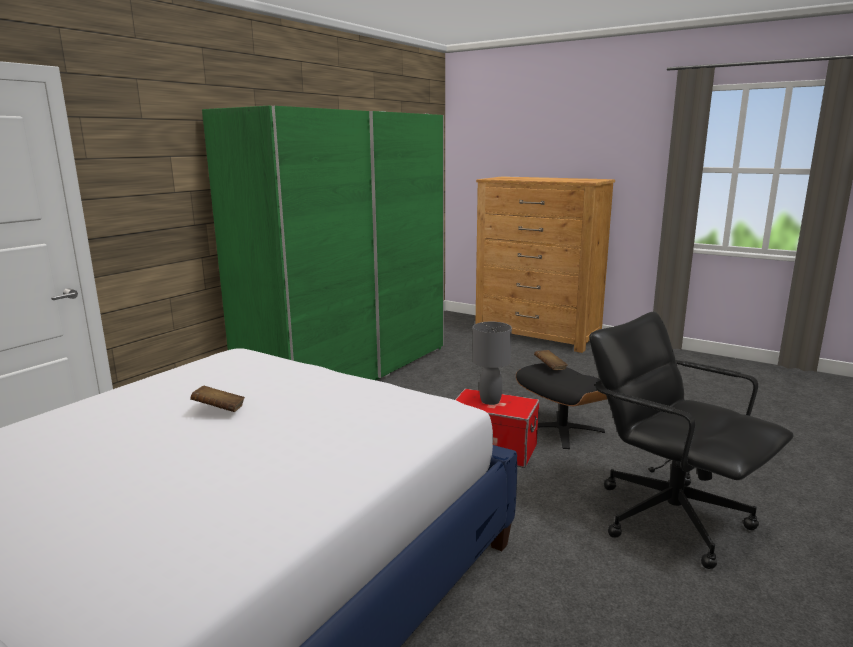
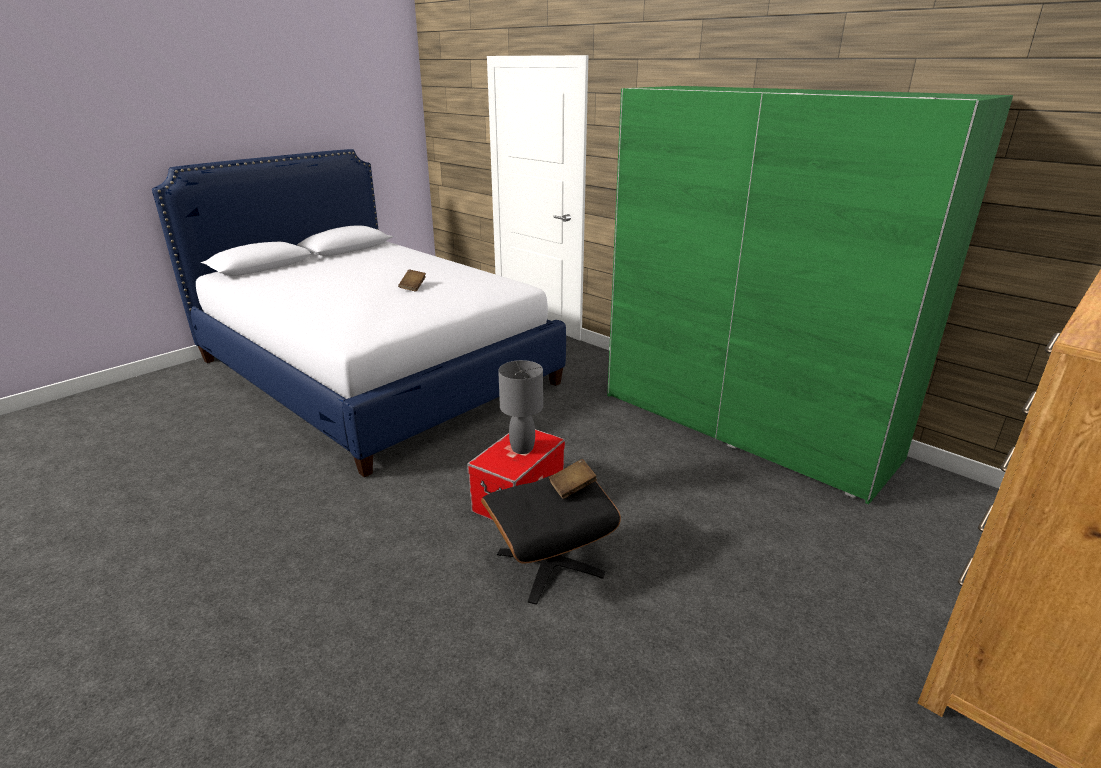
camera: 100 degrees right, 10 degrees up
black office chair [589,312,794,569] -> none

